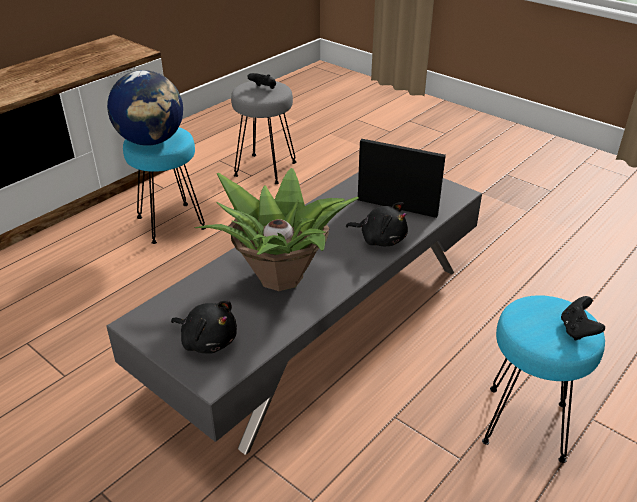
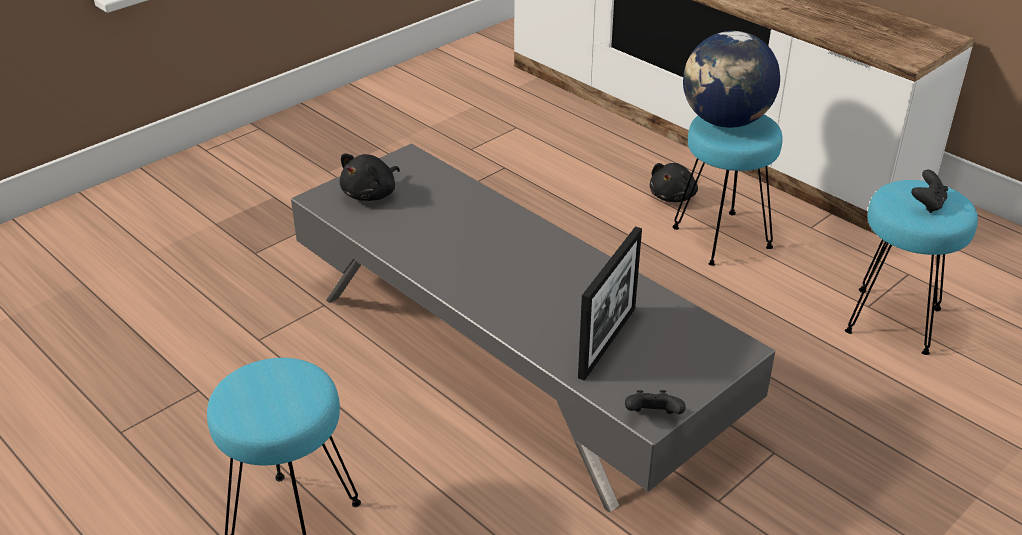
camera: 95 degrees right, 0 degrees up
potted plant [194,168,359,291] -> none
grey stool [231,81,296,184] -> turquoise stool [845,180,978,355]
black plush toy [346,202,408,246] -> black plush toy moved to [649,163,698,202]
black game controller [561,296,605,341] -> black game controller moved to [625,390,686,414]

